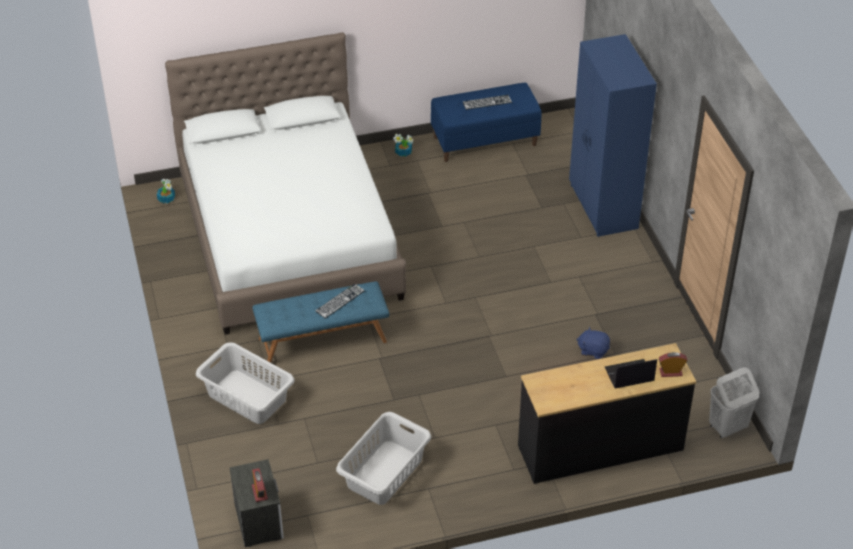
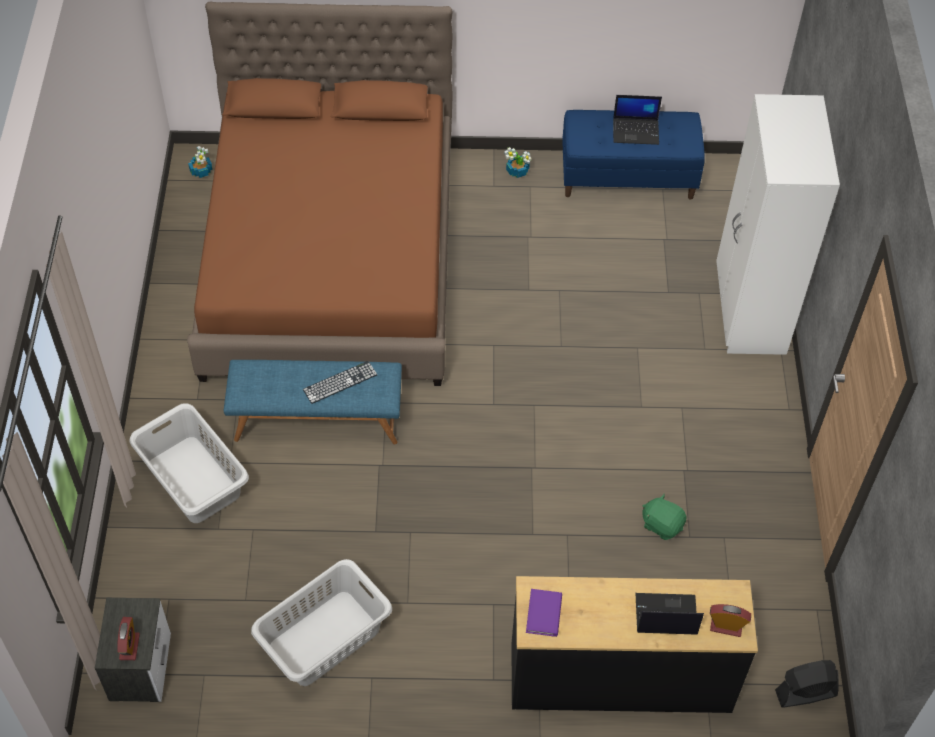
camera: 15 degrees right, 10 degrees up
white bed [165,32,406,335] -> brown bed [187,1,452,386]
keyboard [462,95,512,110] -> laptop [613,95,662,145]
blue wardrobe [569,34,657,237] -> white wardrobe [716,94,840,355]
blue plush toy [576,327,610,359] -> green plush toy [642,494,686,540]
white laundry basket [709,367,759,438] -> black fan [775,660,839,708]
none -> purple book [526,589,562,637]

